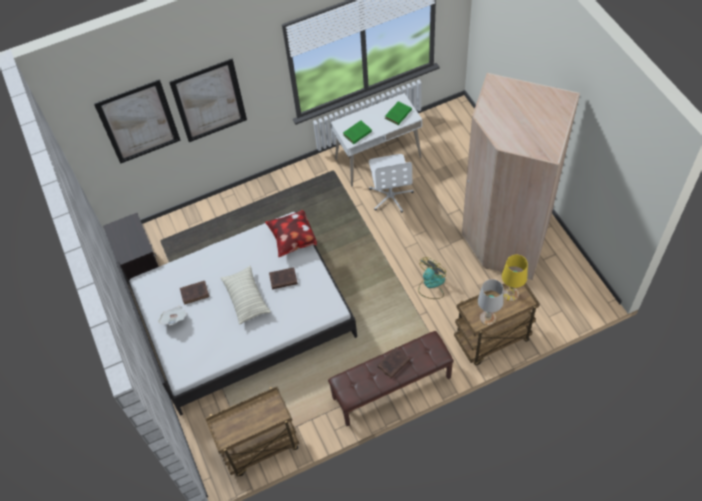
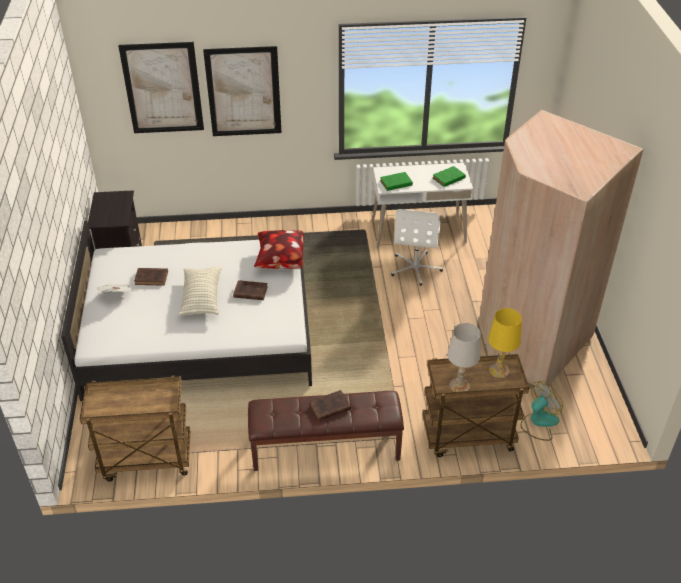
camera: 15 degrees right, 15 degrees down
fan [418,257,446,299] -> fan moved to [520,381,563,441]

